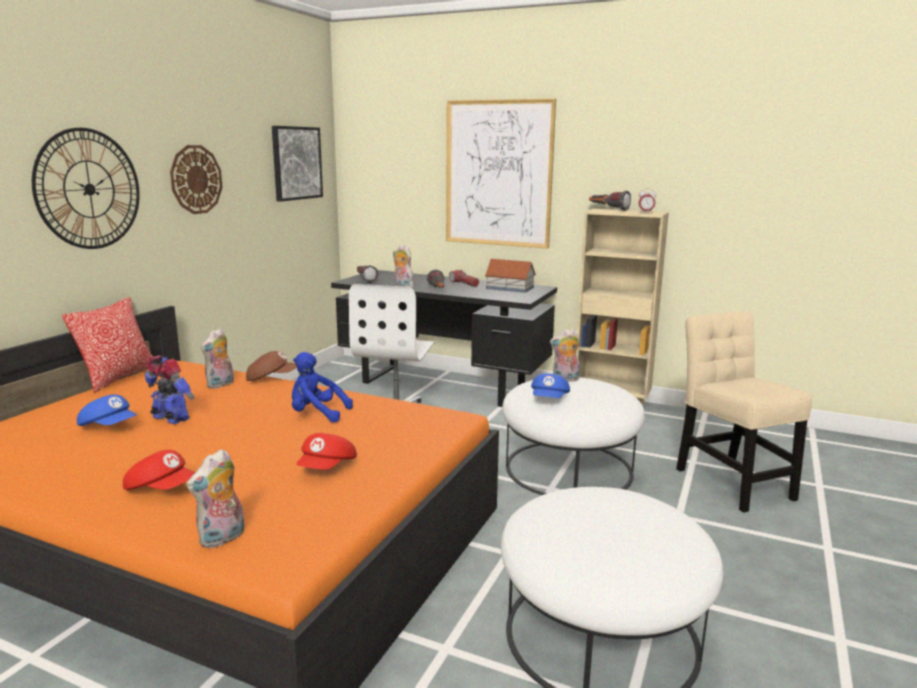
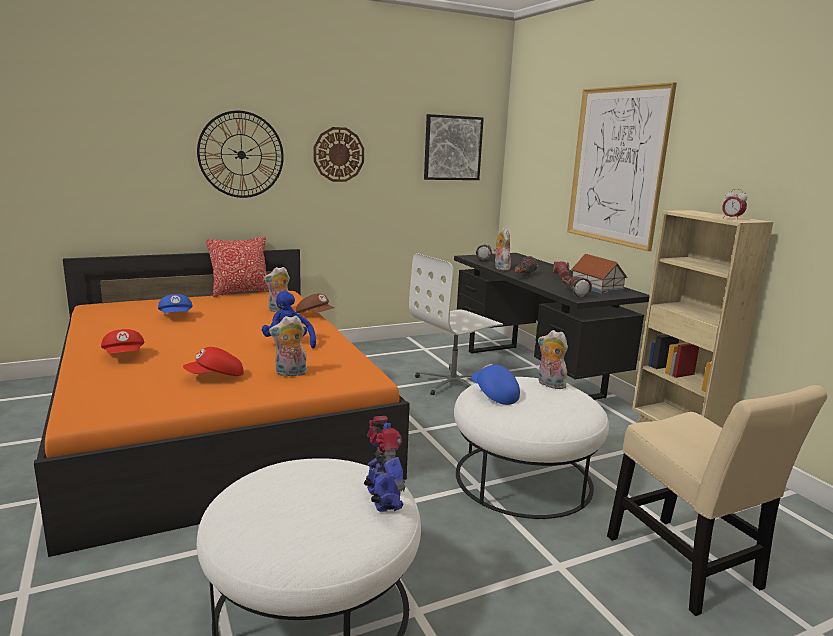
camera: 40 degrees right, 0 degrees up
toy robot [145,355,194,424] -> toy robot moved to [364,416,405,512]
plush toy [186,449,245,548] -> plush toy moved to [269,315,307,376]
blue cap [531,374,570,398] -> blue cap turned 90 degrees clockwise [472,364,520,405]
flashlight [589,191,631,211] -> flashlight moved to [562,276,592,298]
beige chair [676,311,812,512] -> beige chair turned 135 degrees clockwise [607,385,827,616]

